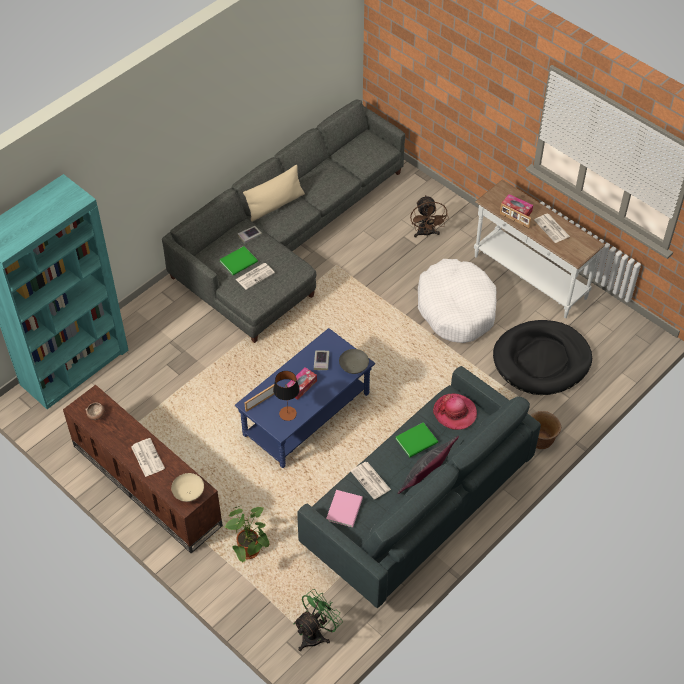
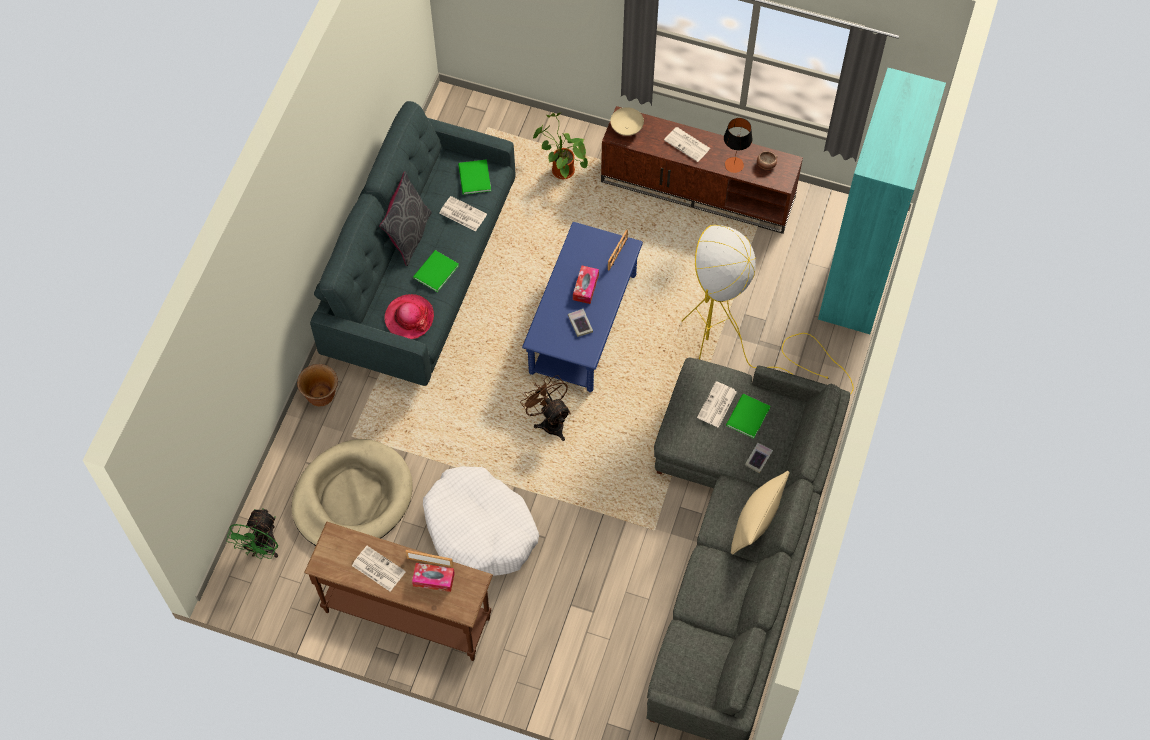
camera: 155 degrees right, 10 degrees up
table lamp [273,371,300,421] -> table lamp moved to [724,118,753,173]
green fan [293,589,343,651] -> green fan moved to [226,508,278,559]
pink book [326,490,363,527] -> green book [458,159,491,195]
grey bowl [339,349,369,374] -> none
brown fan [410,195,449,238] -> brown fan moved to [520,375,571,441]
white console table [474,180,605,318] -> brown console table [304,521,493,661]
black dog bed [493,320,592,395] -> beige dog bed [291,439,413,546]
none -> yellow floor lamp [681,225,854,395]

